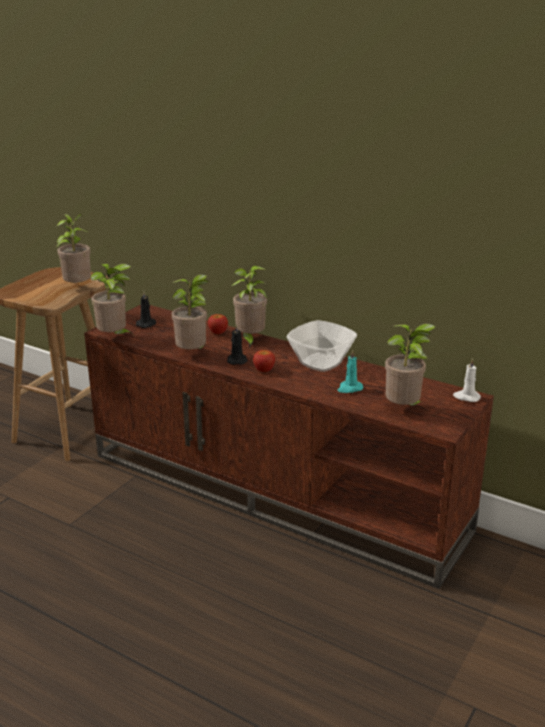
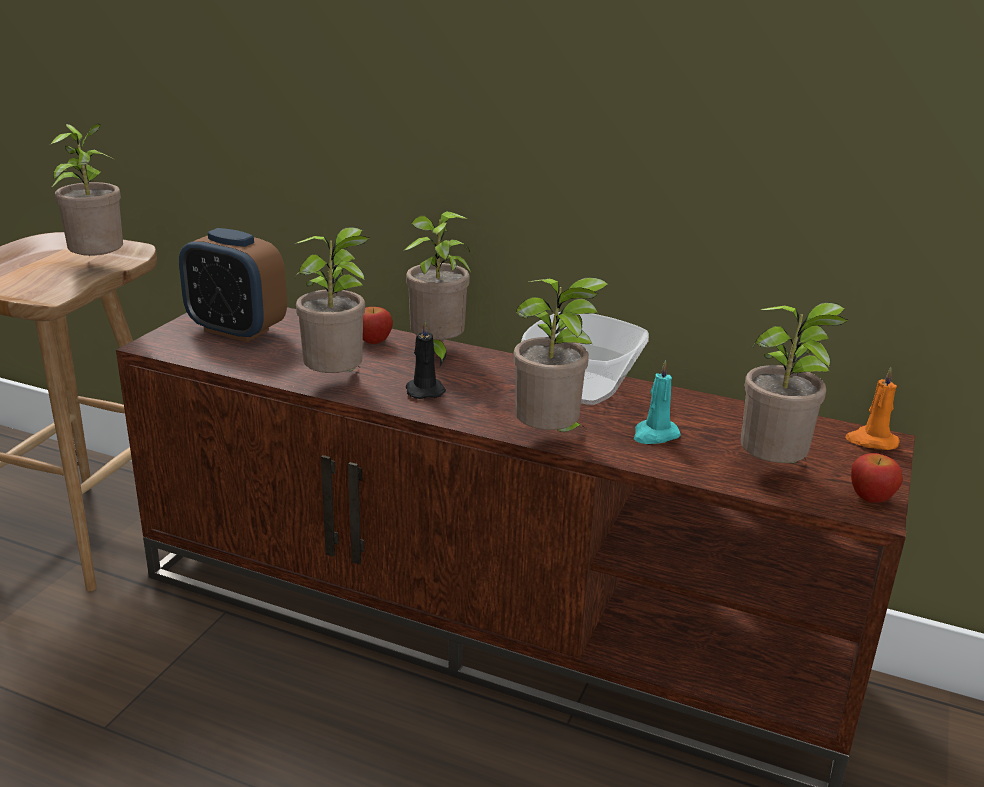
camera: 10 degrees left, 0 degrees up
potted plant [91,264,131,334] -> potted plant moved to [513,277,609,432]
black candle [136,291,156,328] -> alarm clock [179,228,287,342]
apple [253,350,275,372] -> apple moved to [851,453,903,503]
white candle [453,358,481,402] -> orange candle [845,367,900,450]

